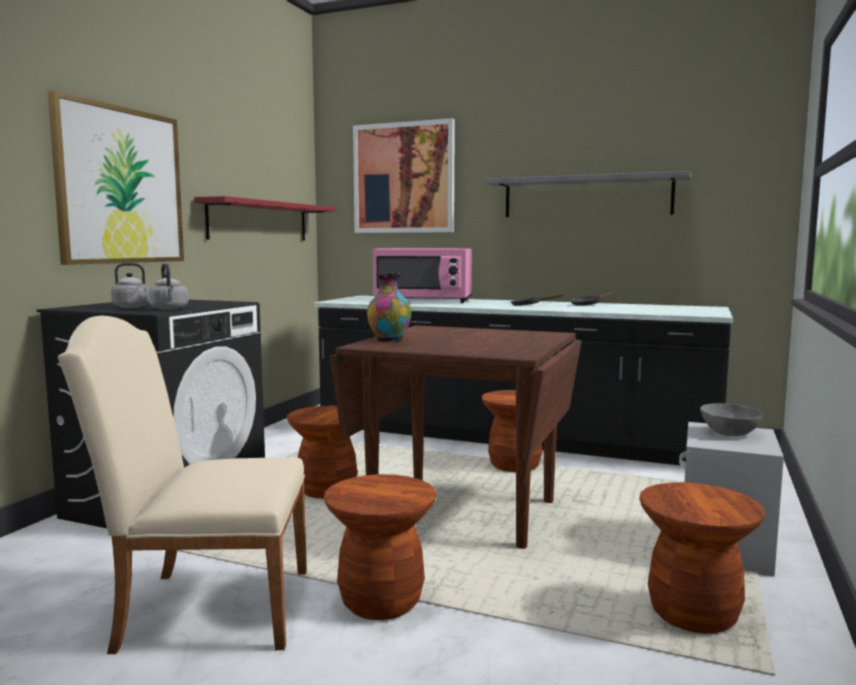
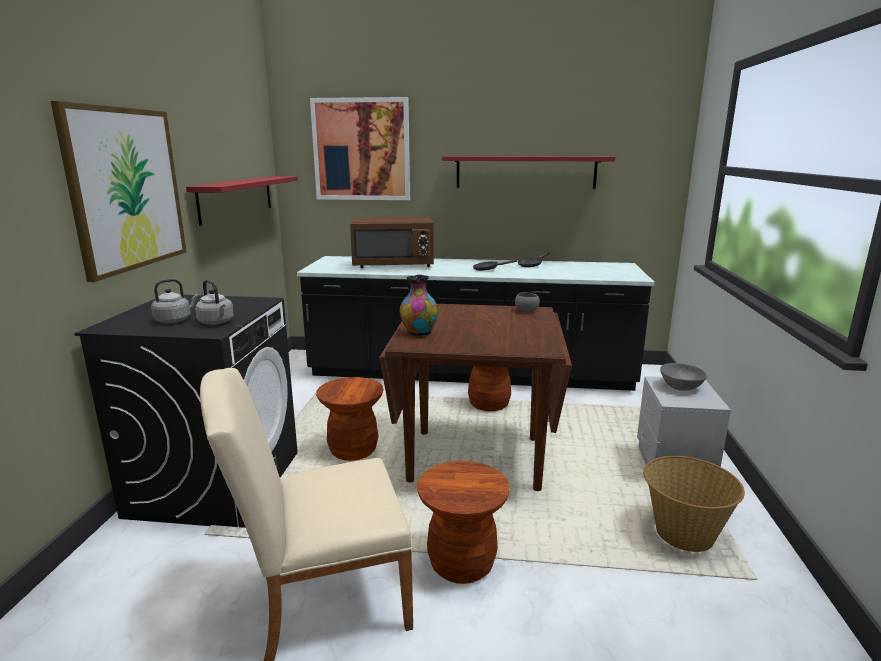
camera: 15 degrees left, 10 degrees up
pink microwave [373,248,472,303] -> brown microwave [350,217,434,268]
grey shelf [484,171,691,217] -> red shelf [442,156,615,189]
brown stool [639,482,765,634] -> basket [643,456,745,552]
none -> grey bowl [515,292,540,312]

